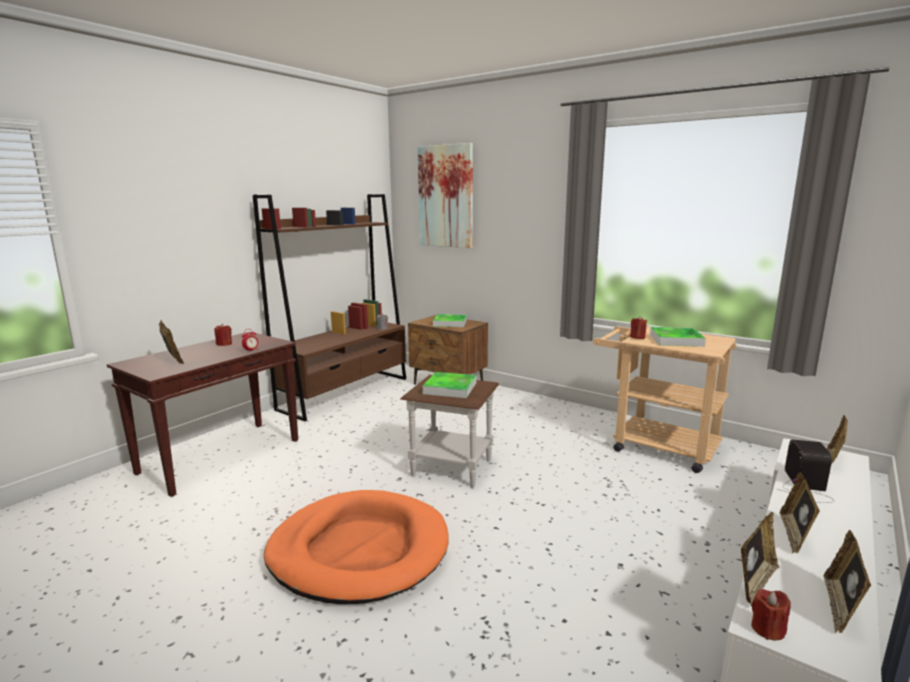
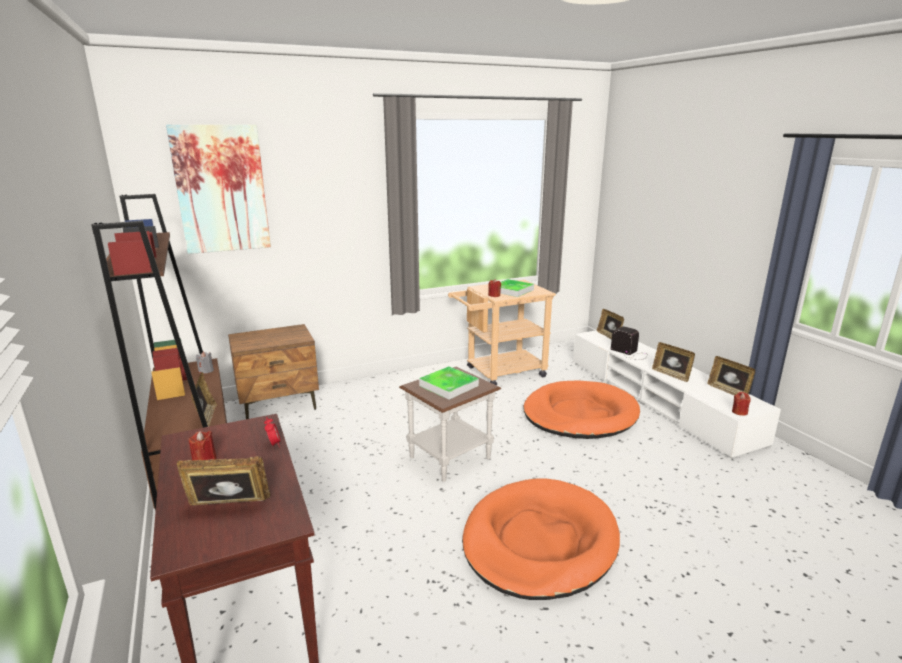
camera: 60 degrees left, 5 degrees up
tray [433,314,467,327] -> none
picture frame [741,512,779,607] -> picture frame moved to [191,372,217,427]
none -> orange dog bed [524,380,640,439]

